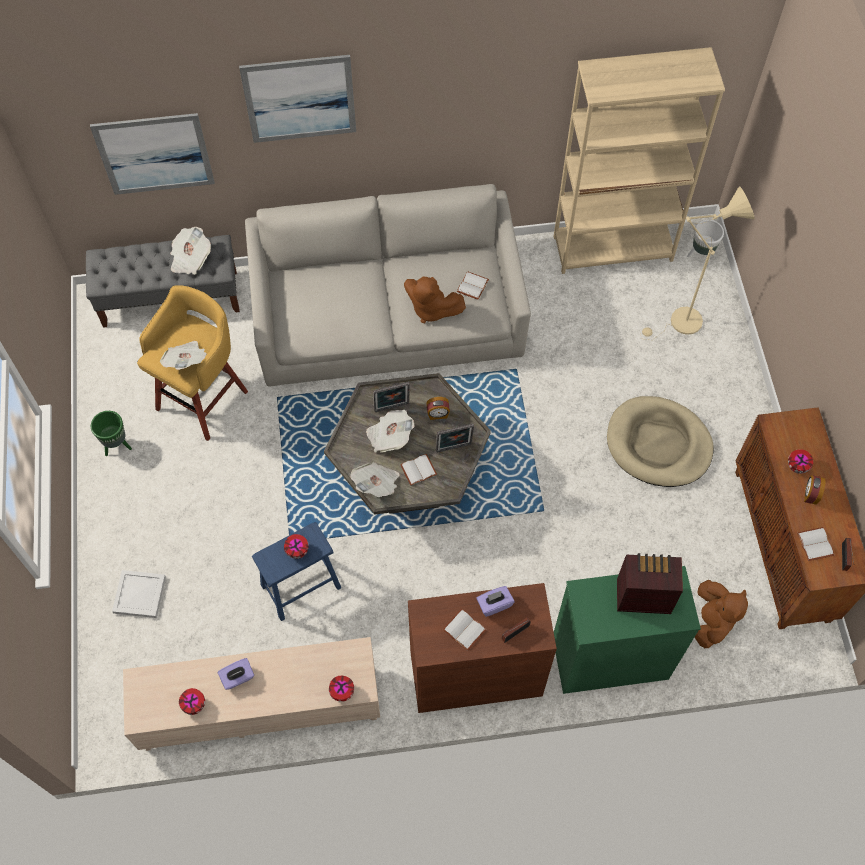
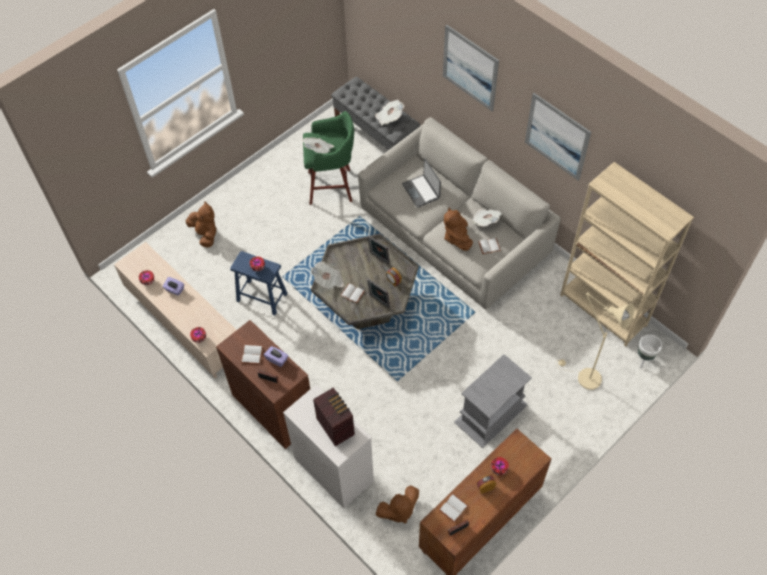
camera: 55 degrees right, 5 degrees down
picture [90,113,215,195] -> picture moved to [525,93,591,181]
green planter [91,411,132,456] -> none
white tray [112,570,166,618] -> brown plush toy [185,201,217,248]
yellow stool [137,285,248,441] -> green stool [303,111,354,205]
newspaper [366,410,414,453] -> newspaper moved to [470,209,502,226]
green dresser [554,566,701,694] -> white dresser [283,384,374,508]
beige dog bed [607,396,714,487] -> grey side table [454,354,532,448]
none -> laptop [402,159,441,208]

